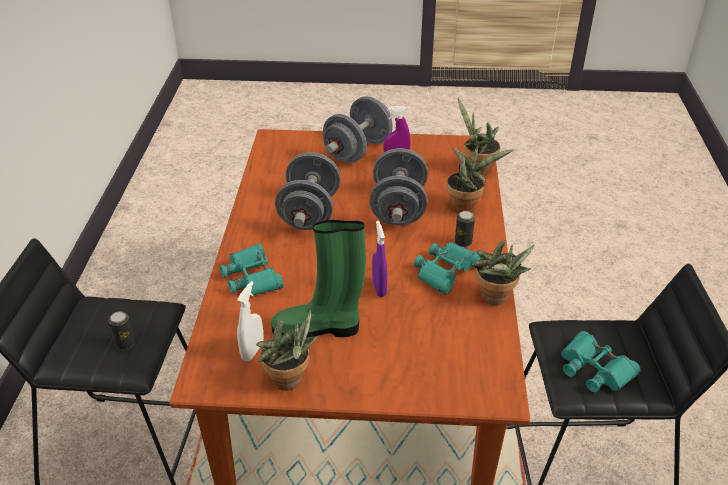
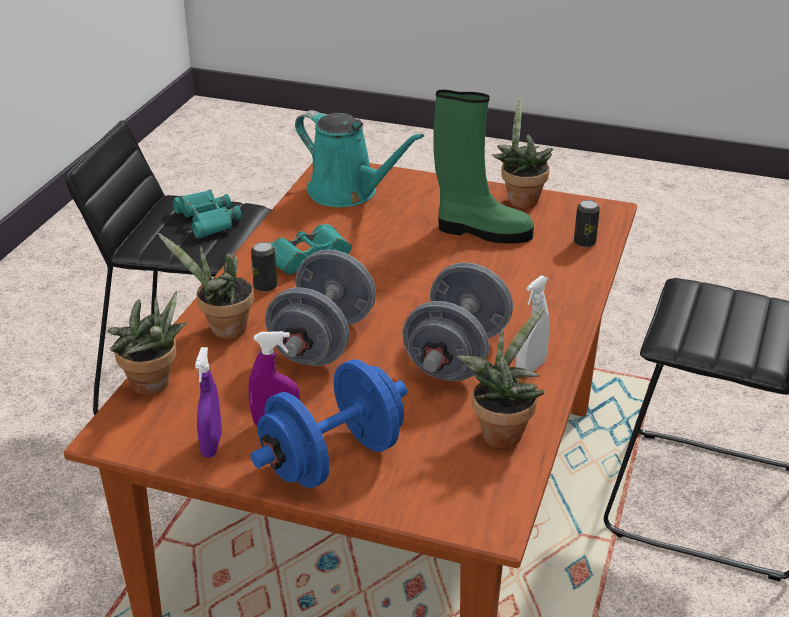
camera: 165 degrees left, 5 degrees down
can [109,311,135,349] -> can moved to [574,200,600,247]
turquoise binoculars [220,243,284,296] -> none
white spray bottle [237,281,264,361] -> white spray bottle moved to [516,275,550,372]
grey dumbbell [323,96,393,163] -> blue dumbbell [251,359,407,488]
purple spray bottle [372,221,387,297] -> purple spray bottle moved to [195,347,222,458]
potted plant [472,240,534,305] -> potted plant moved to [457,306,545,449]
none -> turquoise watering can [295,110,424,207]

